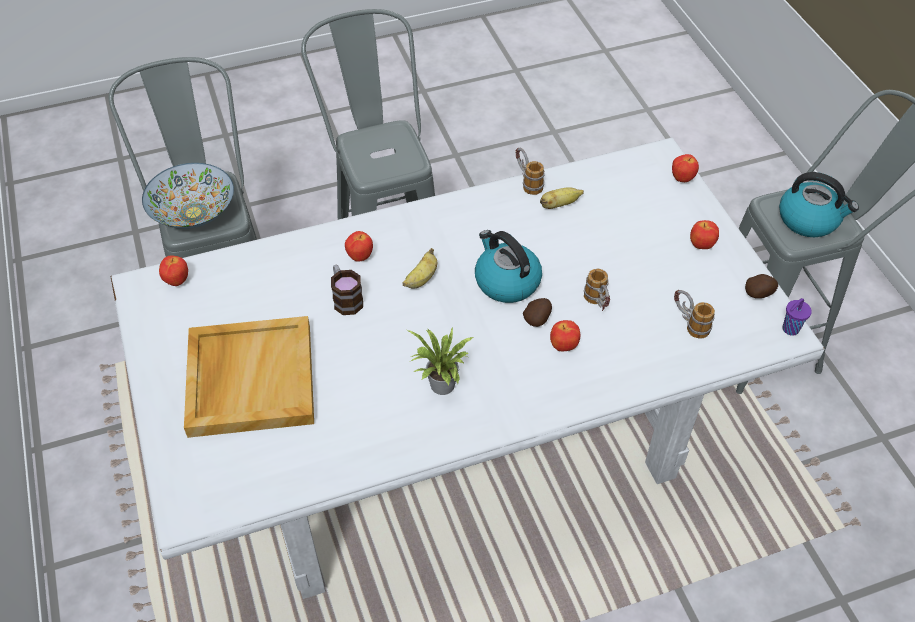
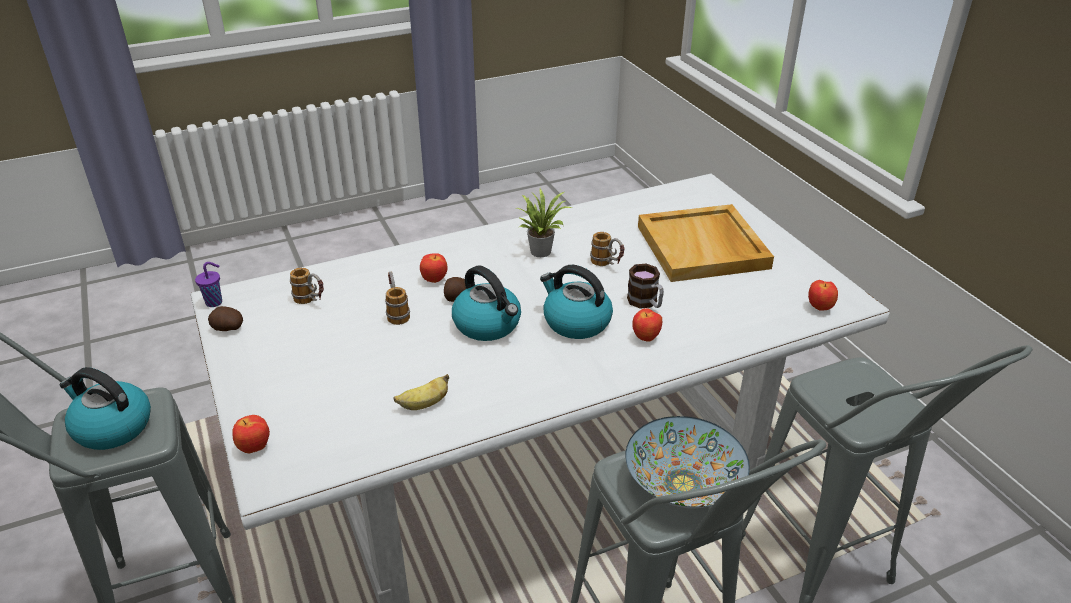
camera: 175 degrees right, 15 degrees down
bowl [142,163,234,229] -> bowl moved to [625,416,750,509]
banana [402,248,437,288] -> kettle [540,265,613,339]
mug [516,148,545,195] -> mug moved to [590,232,624,266]
apple [690,220,719,249] -> none

